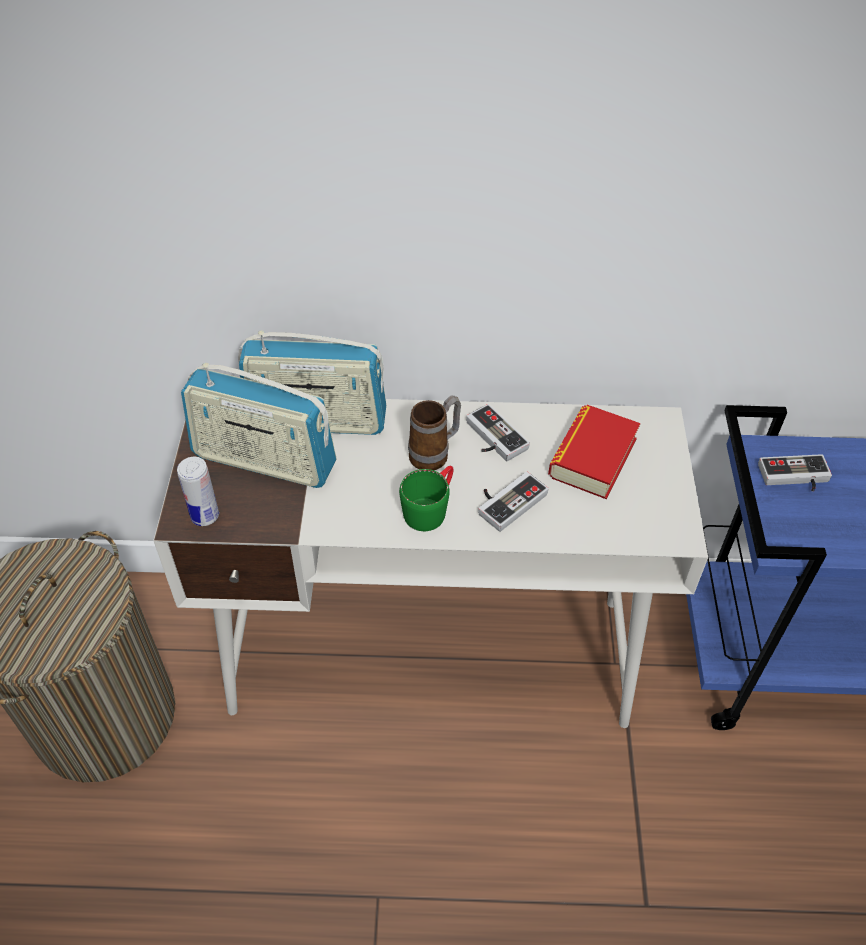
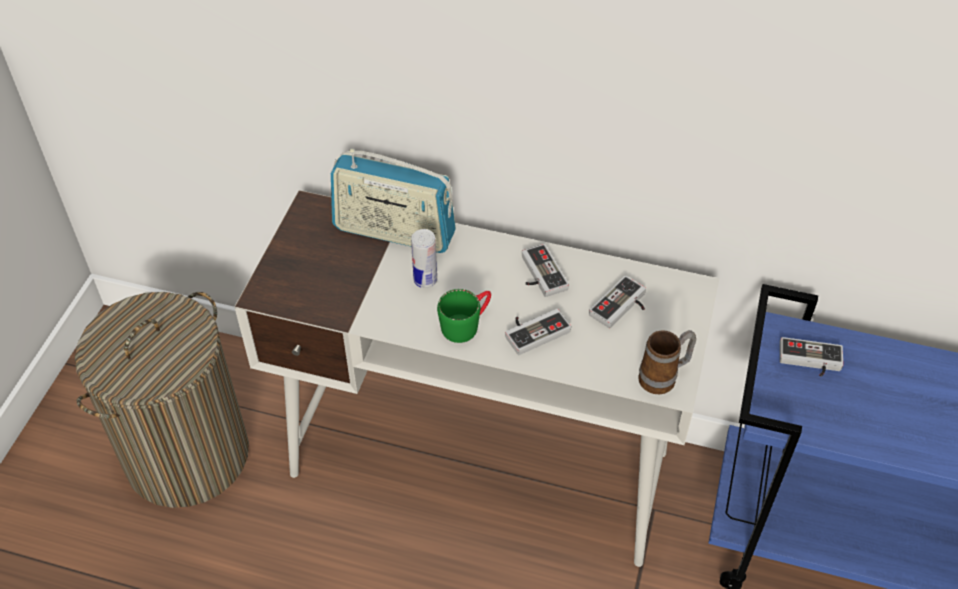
camera: 15 degrees right, 0 degrees up
can [177,457,219,526] -> can moved to [411,229,437,288]
radio [181,363,337,488] -> none
mug [408,396,461,470] -> mug moved to [639,330,696,394]
book [548,405,640,499] -> game controller [589,275,646,328]

